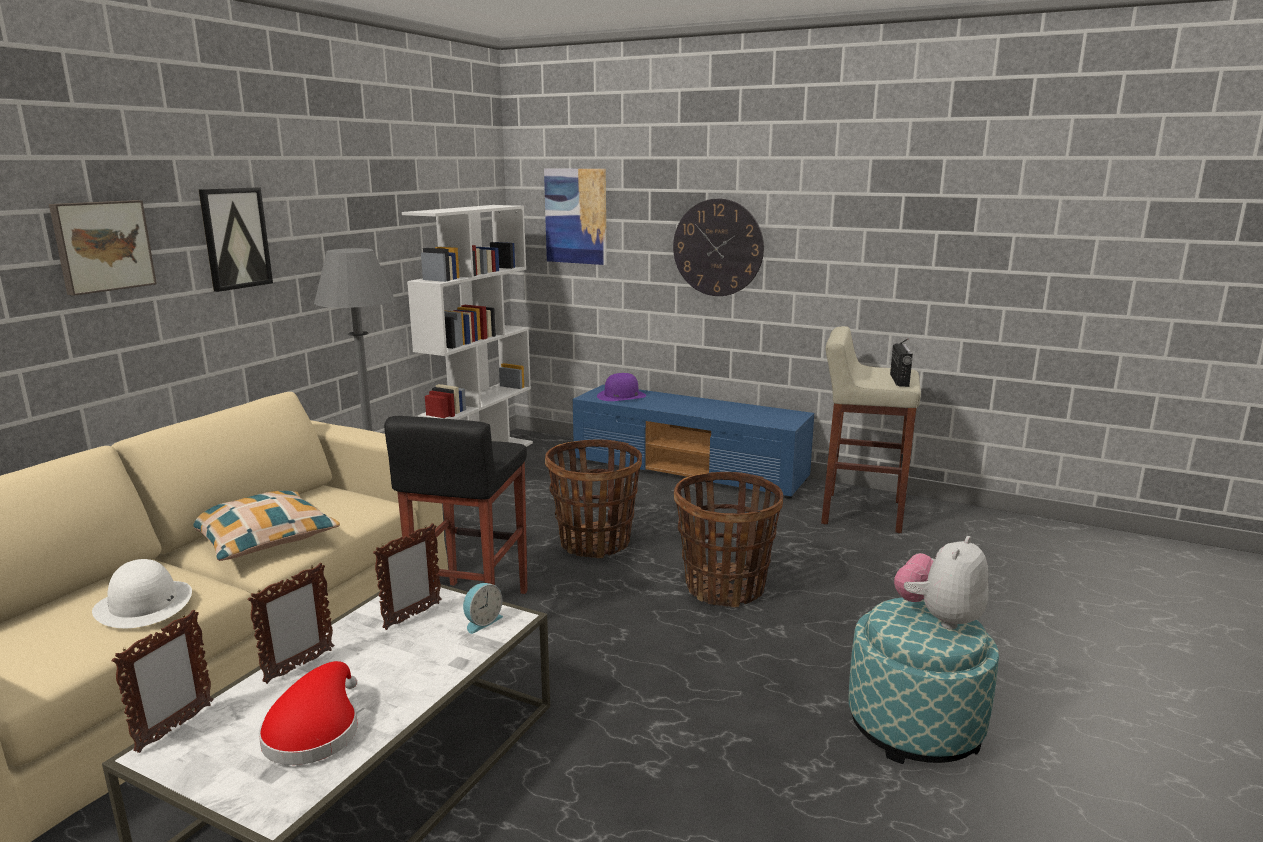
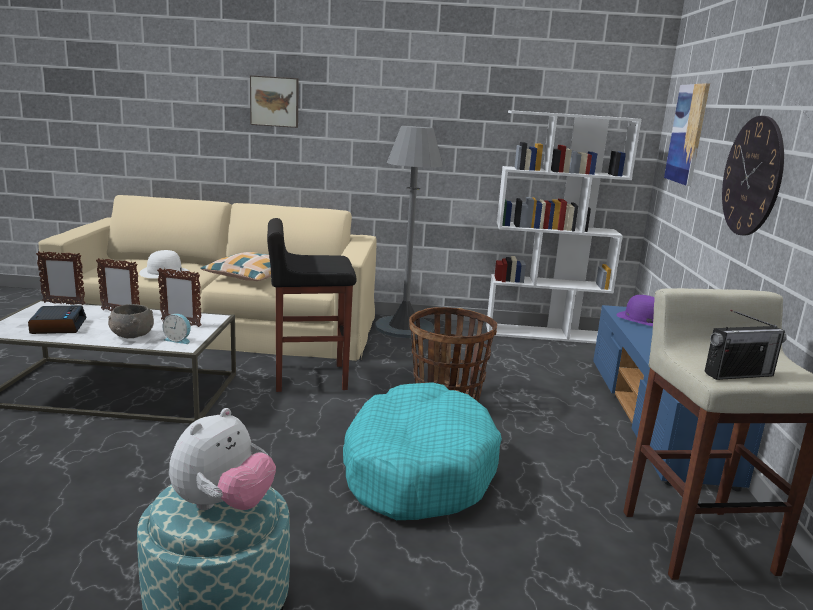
camera: 65 degrees right, 0 degrees up
picture [199,187,273,292] -> none
red hat [259,661,358,765] -> alarm clock [28,305,87,334]
basket [674,472,783,607] -> turquoise dog bed [343,382,502,520]
plush toy [894,536,989,630] -> plush toy turned 105 degrees clockwise [169,408,276,510]
none -> grey bowl [108,304,154,338]

